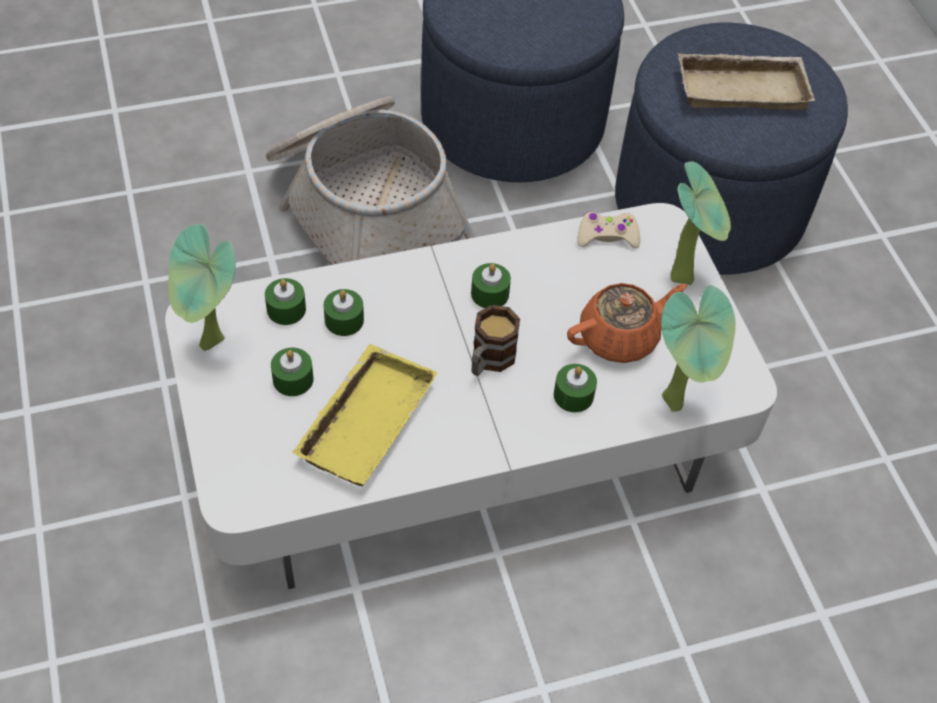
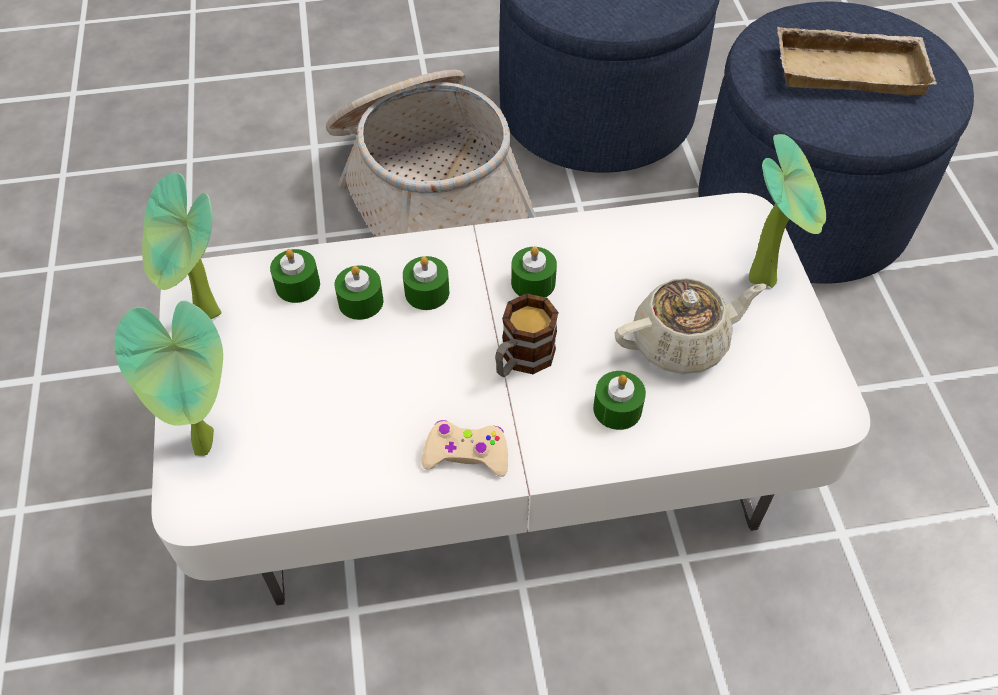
camera: 10 degrees right, 0 degrees up
green candle [271,348,314,396] -> green candle moved to [403,256,450,310]
yellow tray [292,344,438,486] -> none
orange teapot [567,283,687,363] -> beige teapot [615,278,767,374]
beige game controller [577,212,641,248] -> beige game controller moved to [421,420,508,477]
potted plant [661,285,736,411] -> potted plant moved to [114,301,223,456]

